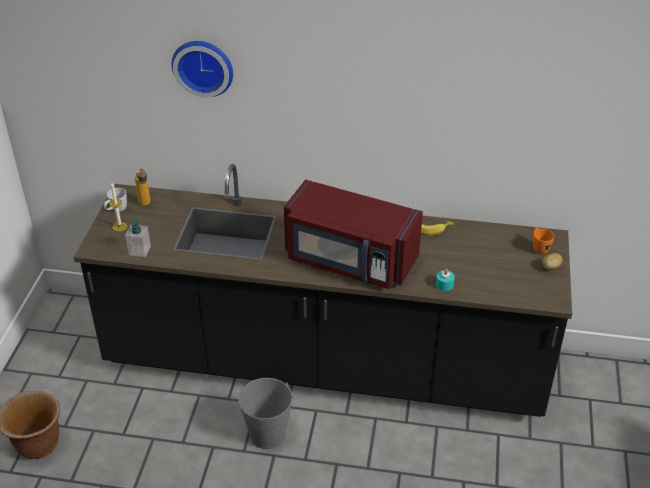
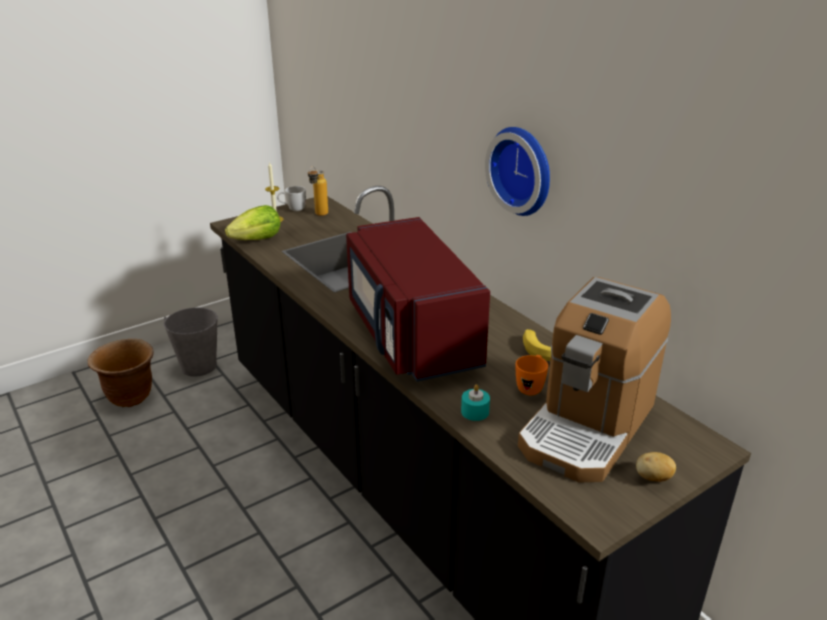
camera: 45 degrees right, 10 degrees down
soap dispenser [125,218,151,257] -> lettuce [225,205,280,240]
wall clock [172,41,233,97] -> wall clock moved to [485,127,550,216]
grey bucket [238,378,293,449] -> grey bucket moved to [164,307,218,377]
orange mug [532,227,554,254] -> orange mug moved to [516,355,548,395]
none -> coffee machine [518,277,671,483]

